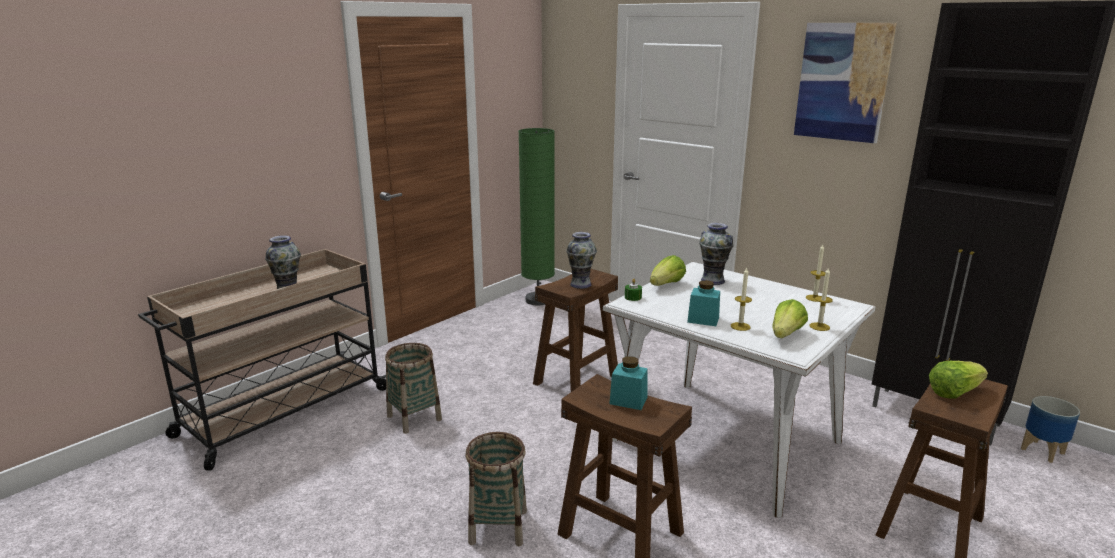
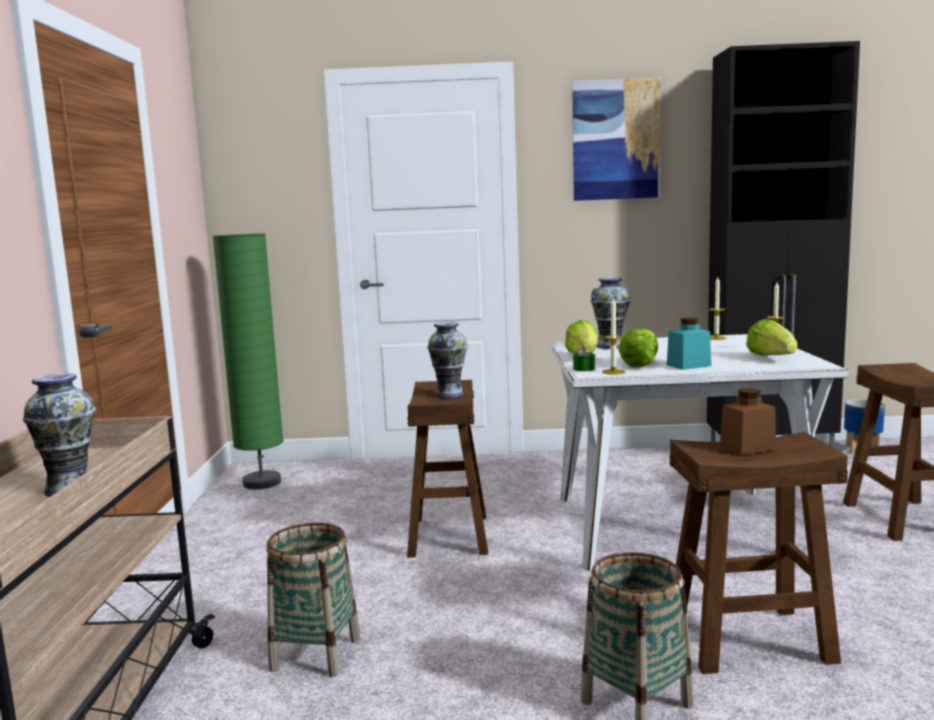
camera: 40 degrees left, 10 degrees down
turquoise jar [609,356,648,410] -> brown jar [720,388,776,455]
candle [731,268,752,331] -> candle moved to [602,298,625,375]
lettuce [929,361,988,398] -> lettuce moved to [619,329,658,368]

